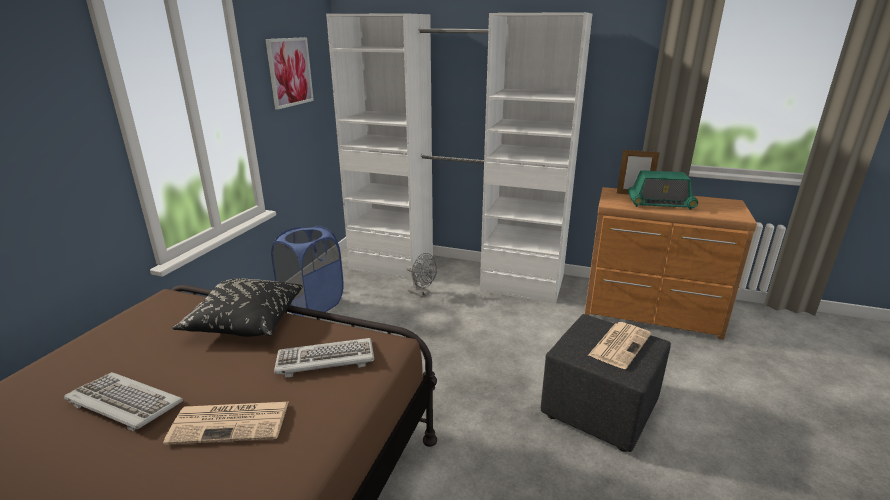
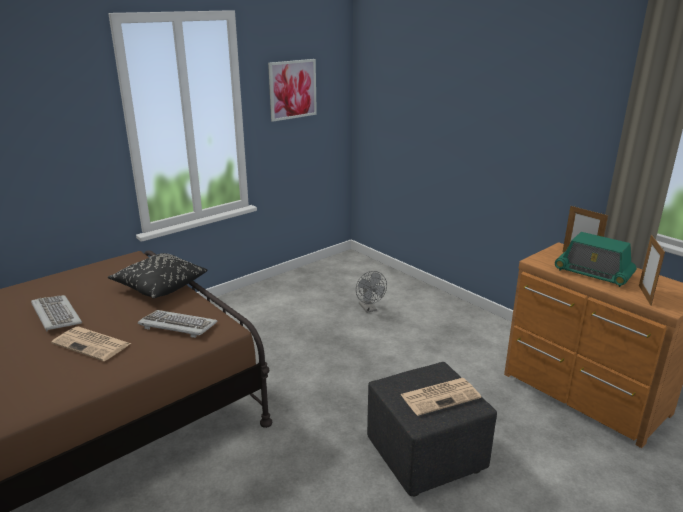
camera: 30 degrees right, 0 degrees up
blue laundry basket [271,226,344,317] -> none
white wardrobe [326,12,592,304] -> none
none -> picture frame [639,235,665,306]

